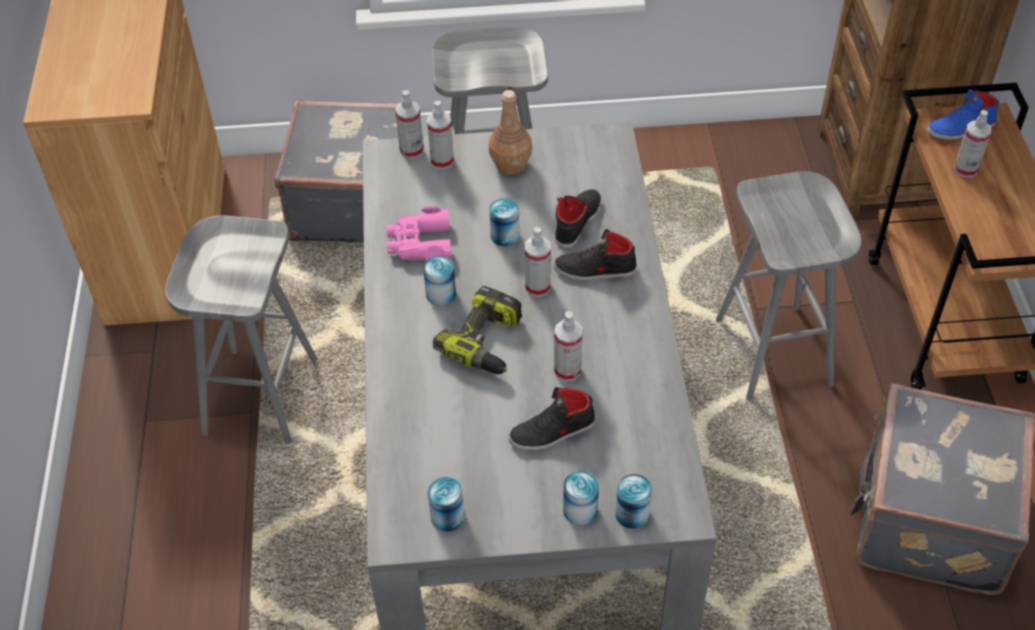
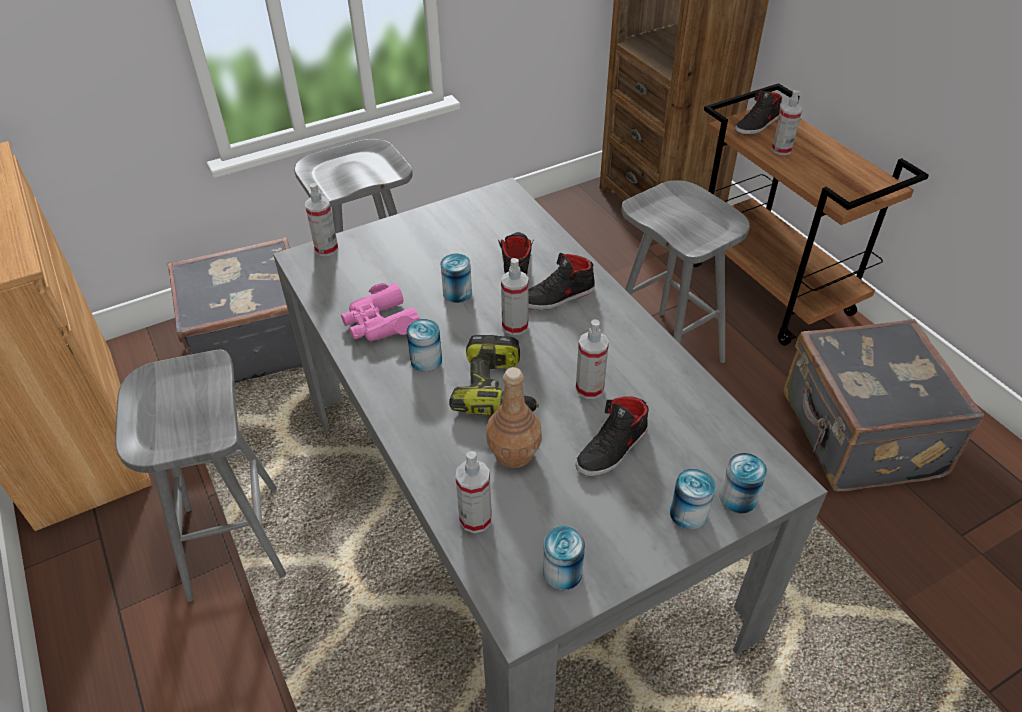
camera: 25 degrees left, 5 degrees down
spray bottle [427,101,454,169] -> spray bottle moved to [456,451,492,533]
brown bottle [489,90,532,175] -> brown bottle moved to [486,367,542,468]
blue shoe [927,89,999,140] -> black shoe [735,91,782,135]

